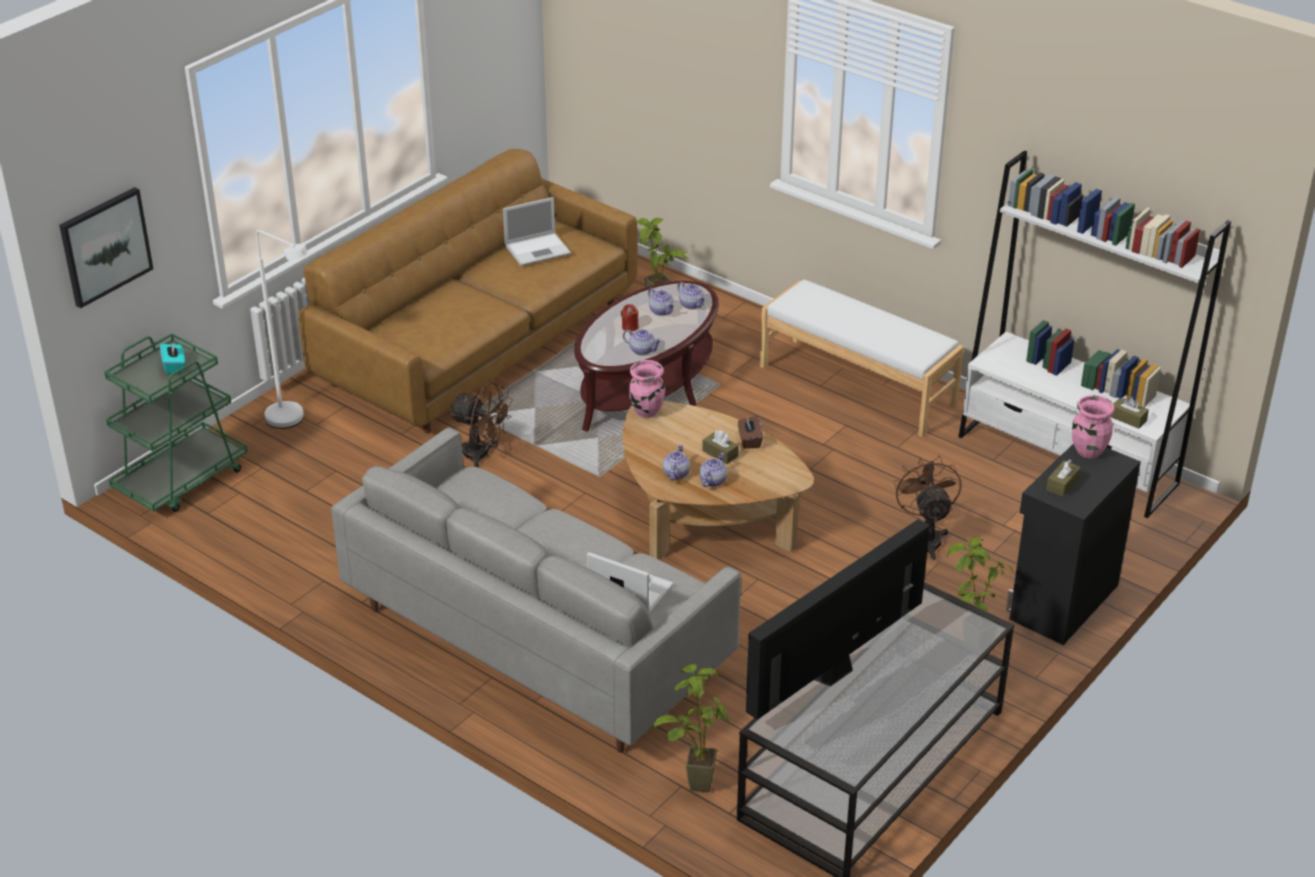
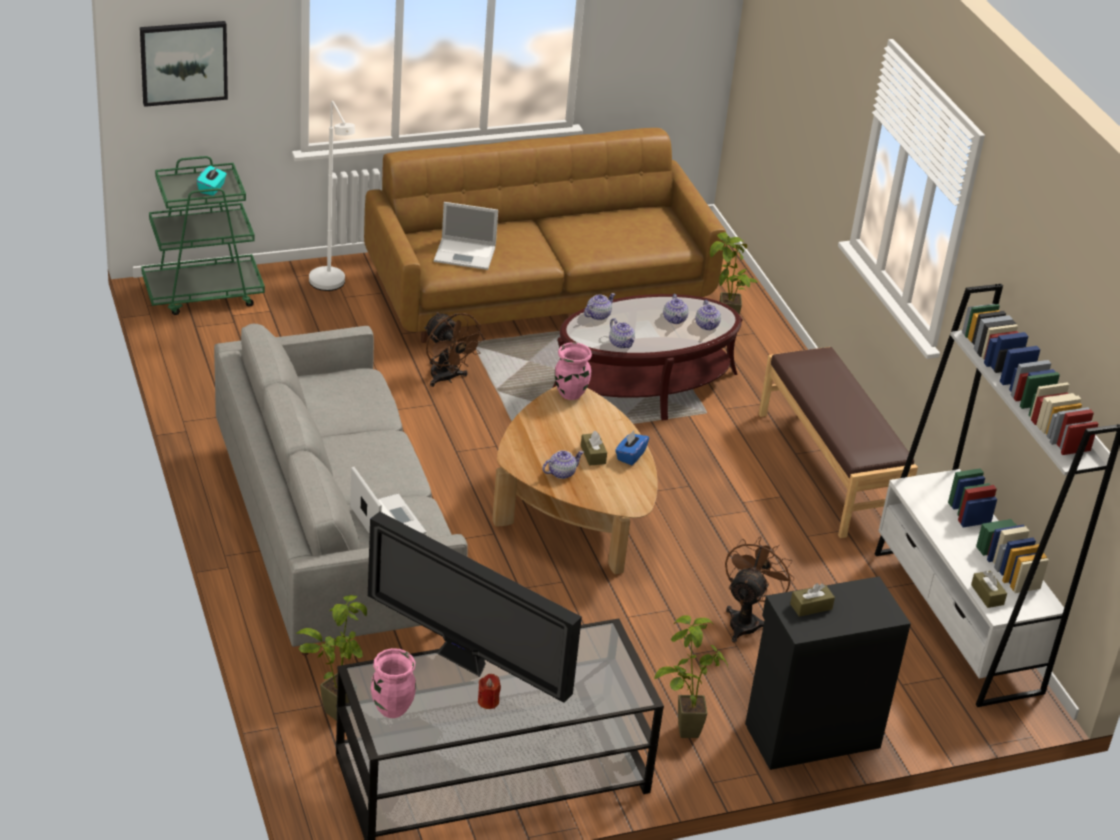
camera: 30 degrees right, 0 degrees up
laptop [503,197,571,266] -> laptop moved to [434,202,498,270]
red candle [621,304,639,332] -> red candle moved to [478,674,501,709]
teapot [663,445,690,481] -> teapot moved to [584,293,615,320]
brown tissue box [738,416,763,449] -> blue tissue box [615,431,649,465]
television [746,519,930,720] -> television turned 135 degrees counterclockwise [368,511,582,703]
white bench [760,279,964,437] -> brown bench [759,347,918,538]
pink vase [1072,395,1115,458] -> pink vase moved to [371,648,416,718]

